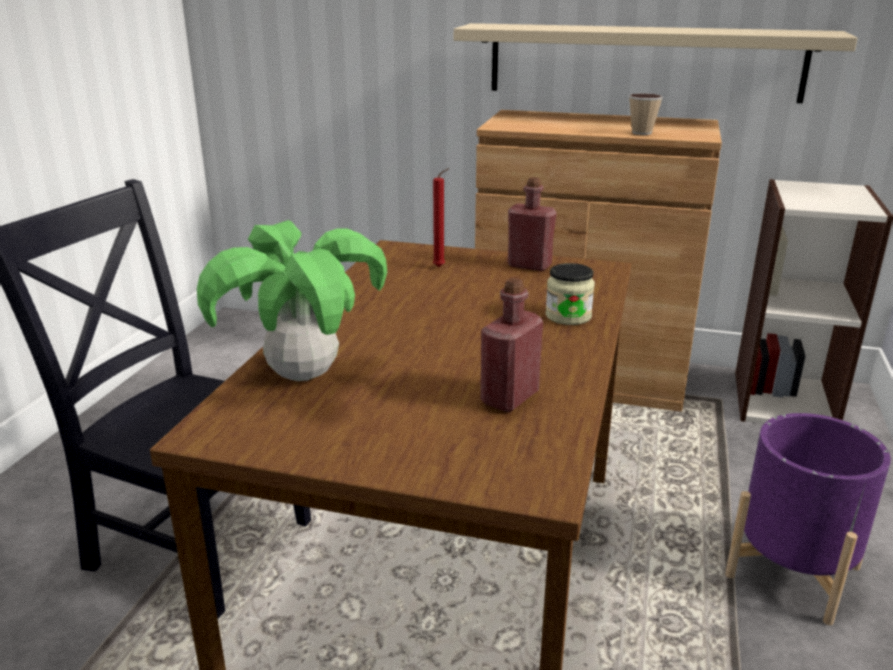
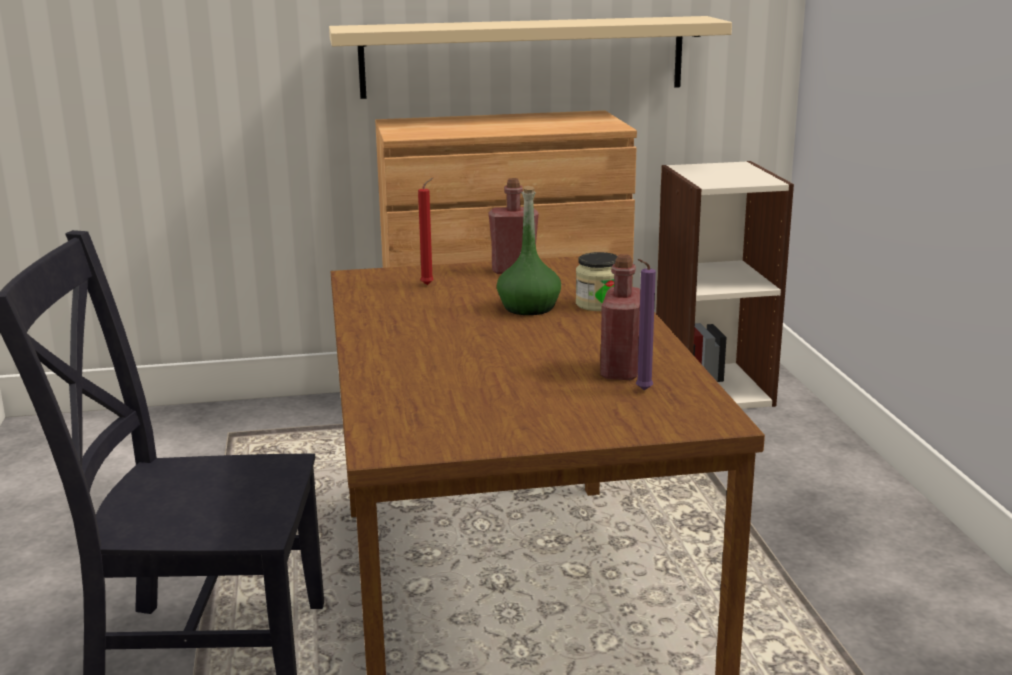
camera: 25 degrees left, 5 degrees down
potted plant [197,220,387,381] -> none
cup [629,93,663,135] -> none
purple planter [725,413,891,625] -> none
none -> green bottle [497,186,561,315]
none -> purple candle [636,259,656,390]

